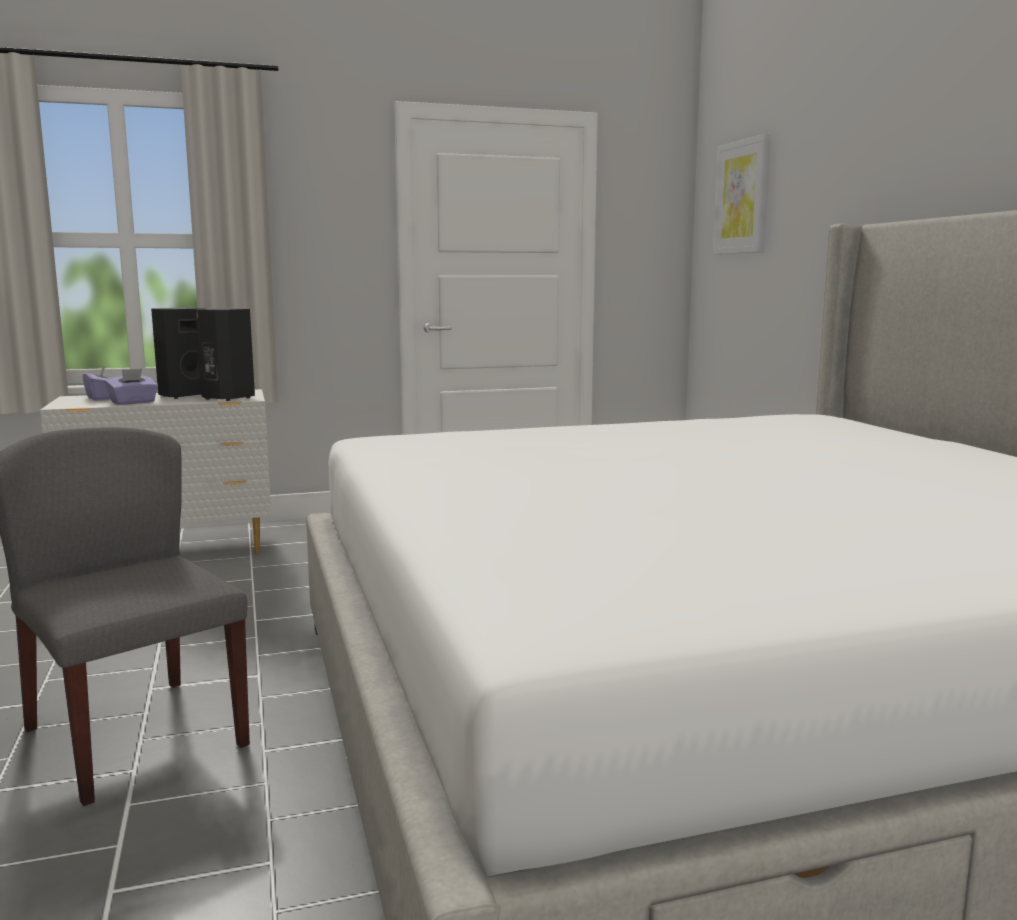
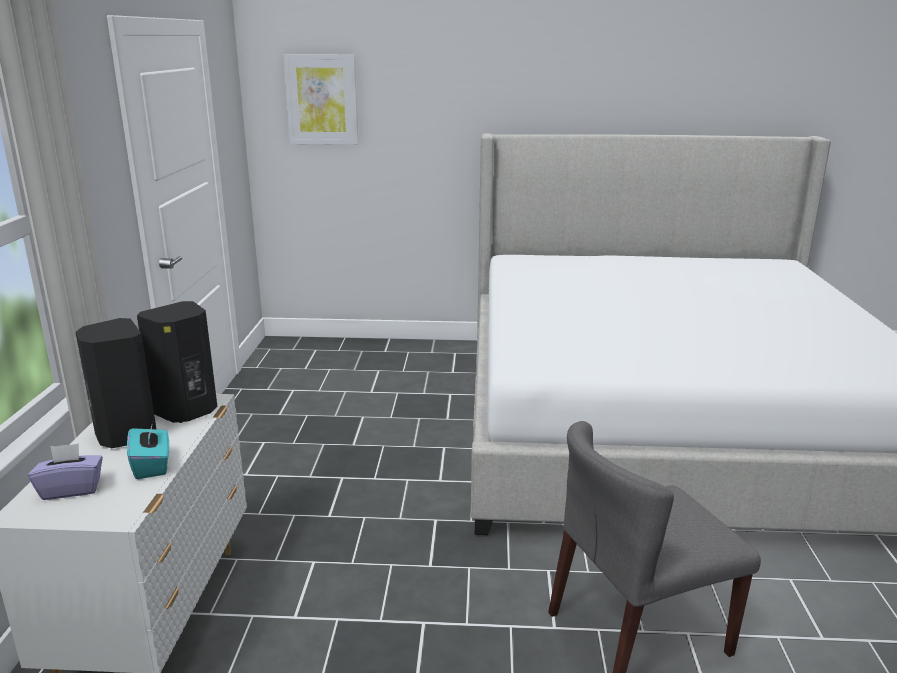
camera: 70 degrees left, 10 degrees up
purple tissue box [105,369,158,405] -> turquoise tissue box [127,422,169,479]

